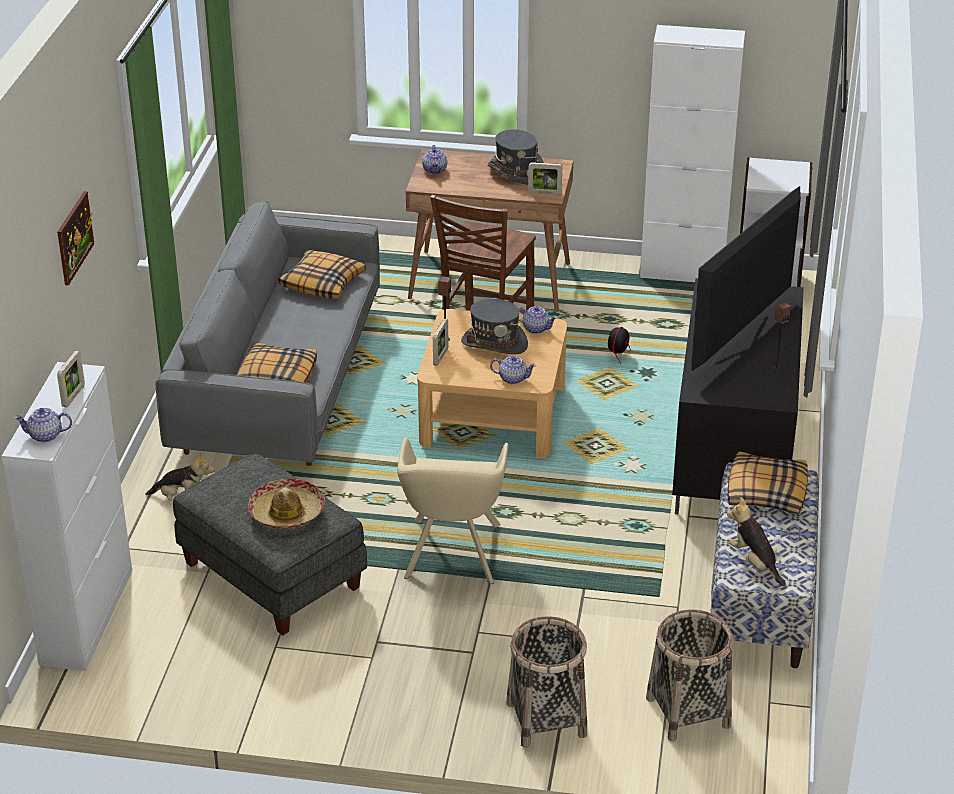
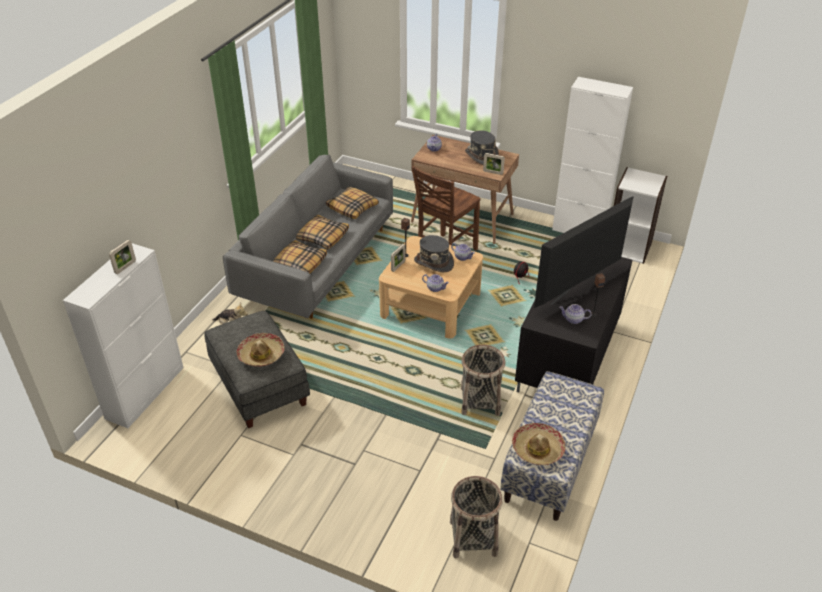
camera: 15 degrees right, 5 degrees up
teapot [14,408,72,442] -> teapot moved to [559,304,591,324]
picture [57,191,94,286] -> none
beige armchair [397,437,508,584] -> none
basket [506,616,587,748] -> basket moved to [461,344,505,416]
plush toy [727,497,786,586] -> hat [512,423,566,465]
pillow [728,451,808,514] -> pillow moved to [296,215,349,250]

